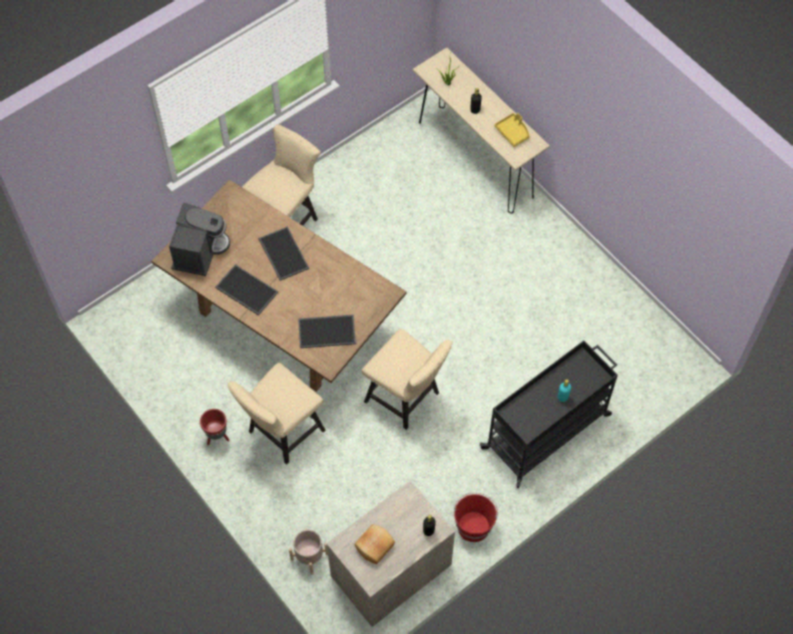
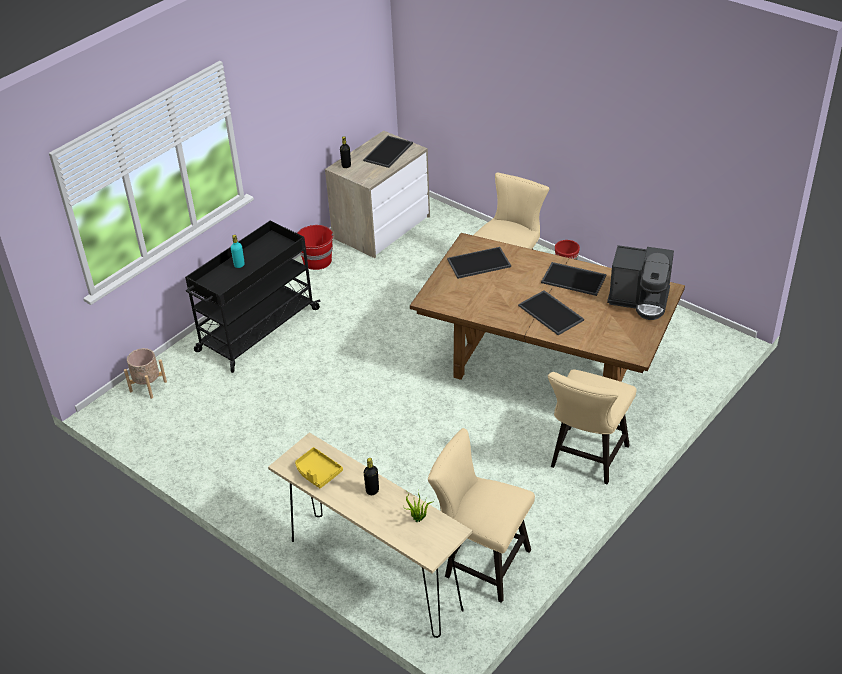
camera: 170 degrees right, 20 degrees down
coffee machine [169,202,230,276] -> coffee machine turned 75 degrees counterclockwise [607,245,674,320]
beige planter [289,528,328,575] -> beige planter moved to [124,348,167,399]
bread [354,524,395,564] -> tray [363,136,413,168]
beige chair [362,329,452,430] -> beige chair moved to [428,428,535,603]

